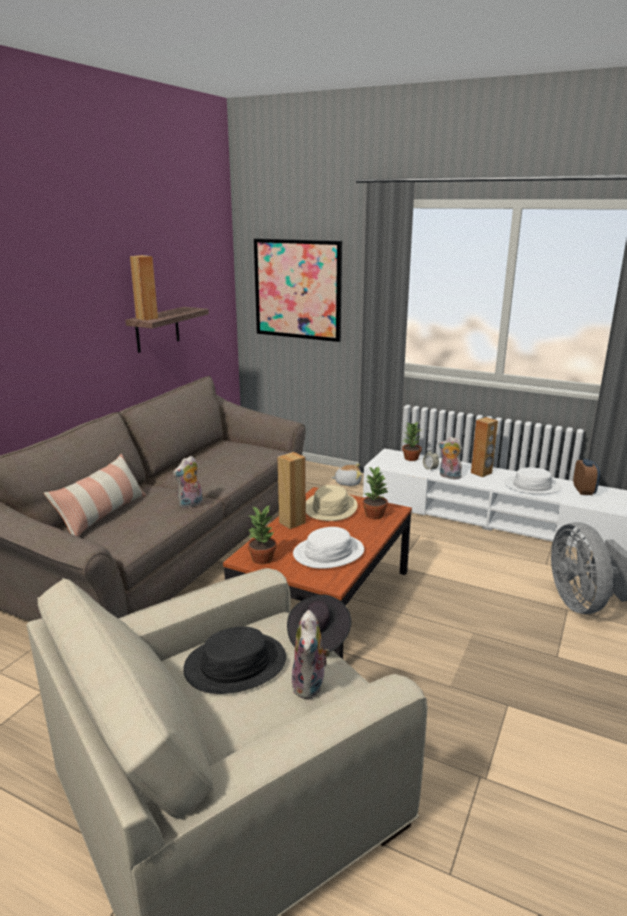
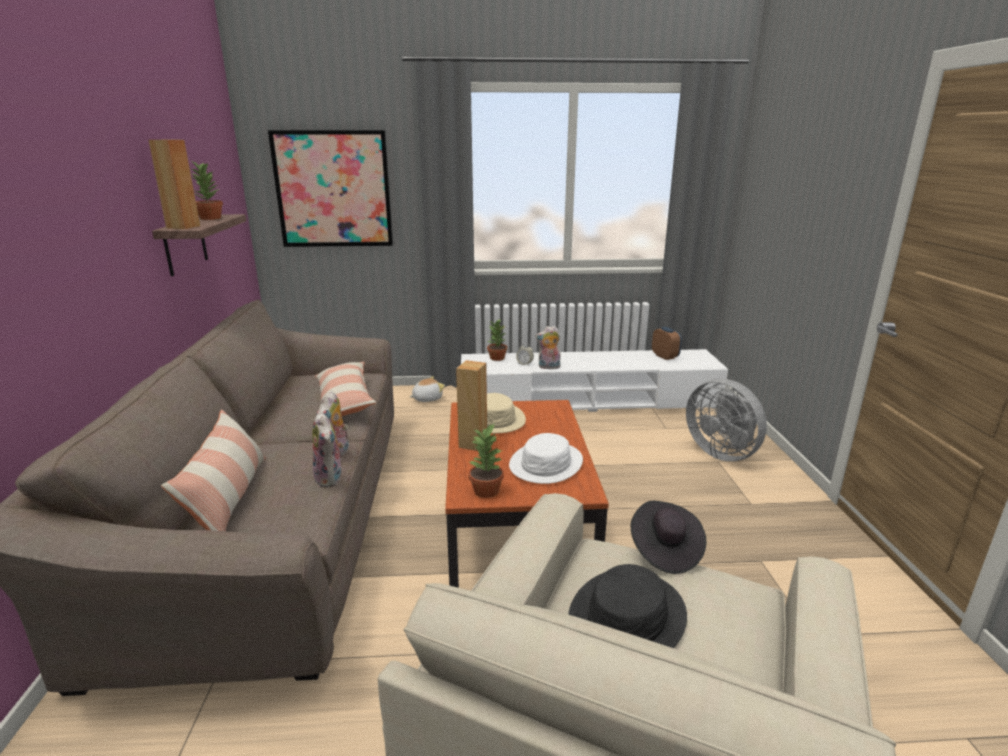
camera: 30 degrees left, 0 degrees up
plush toy [292,610,330,699] -> plush toy moved to [312,412,344,487]
potted plant [362,466,388,519] -> potted plant moved to [190,162,223,220]
brown speaker [471,417,498,477] -> none
white hat [504,467,562,494] -> none
none -> pillow [315,362,376,416]

